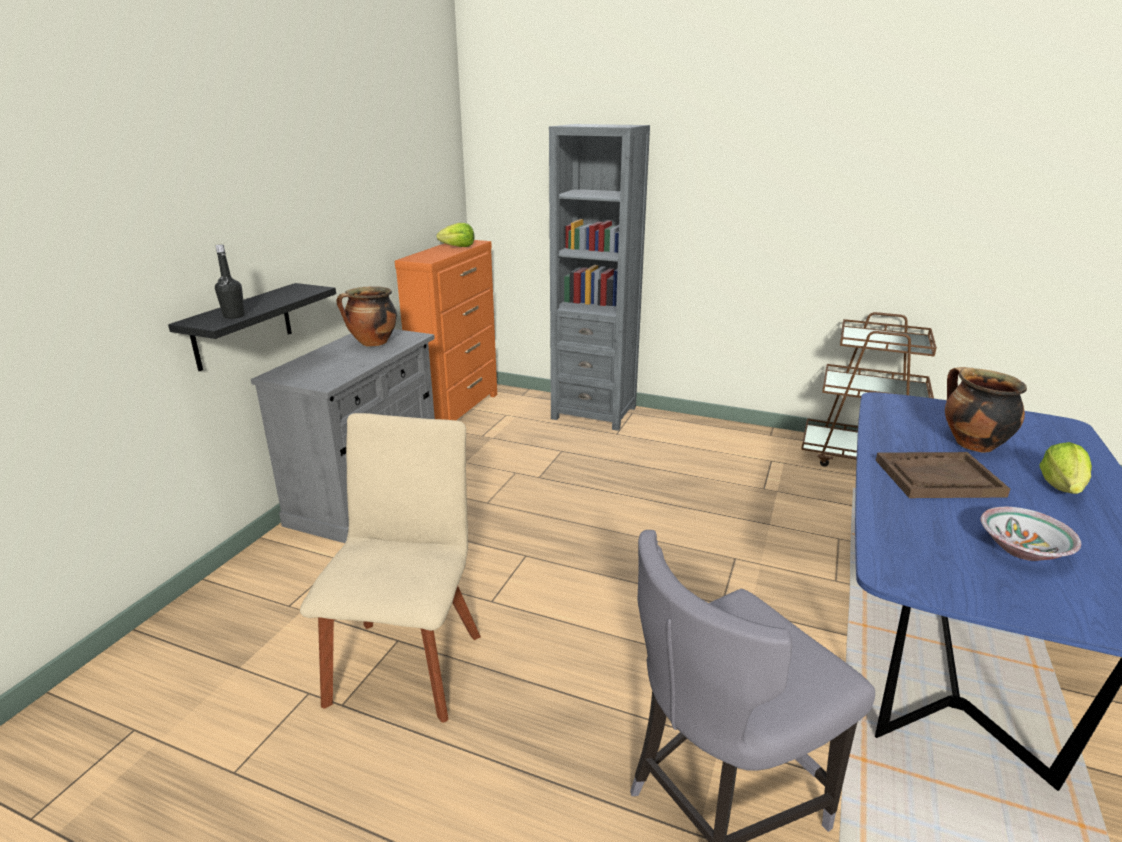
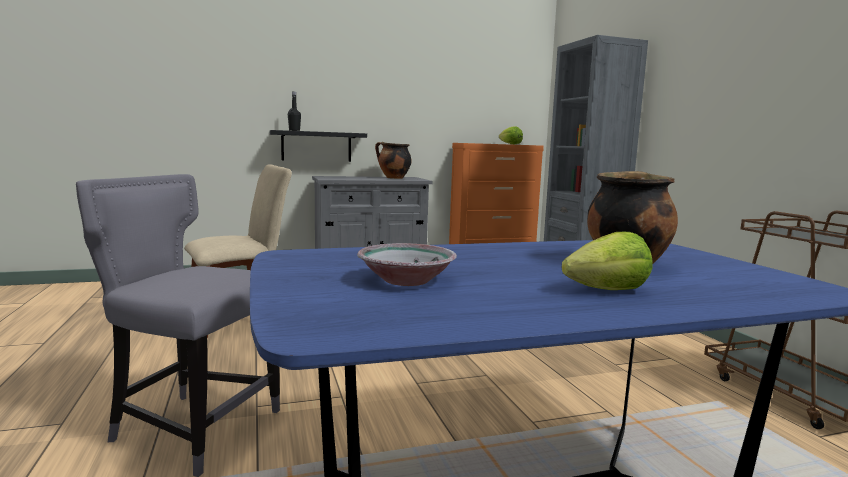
camera: 50 degrees right, 15 degrees down
brown tray [876,452,1010,498] -> none

